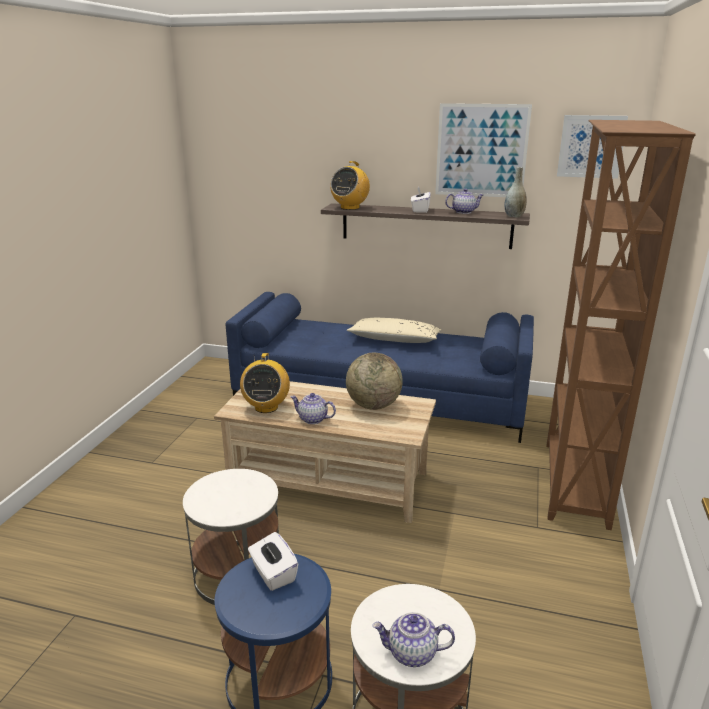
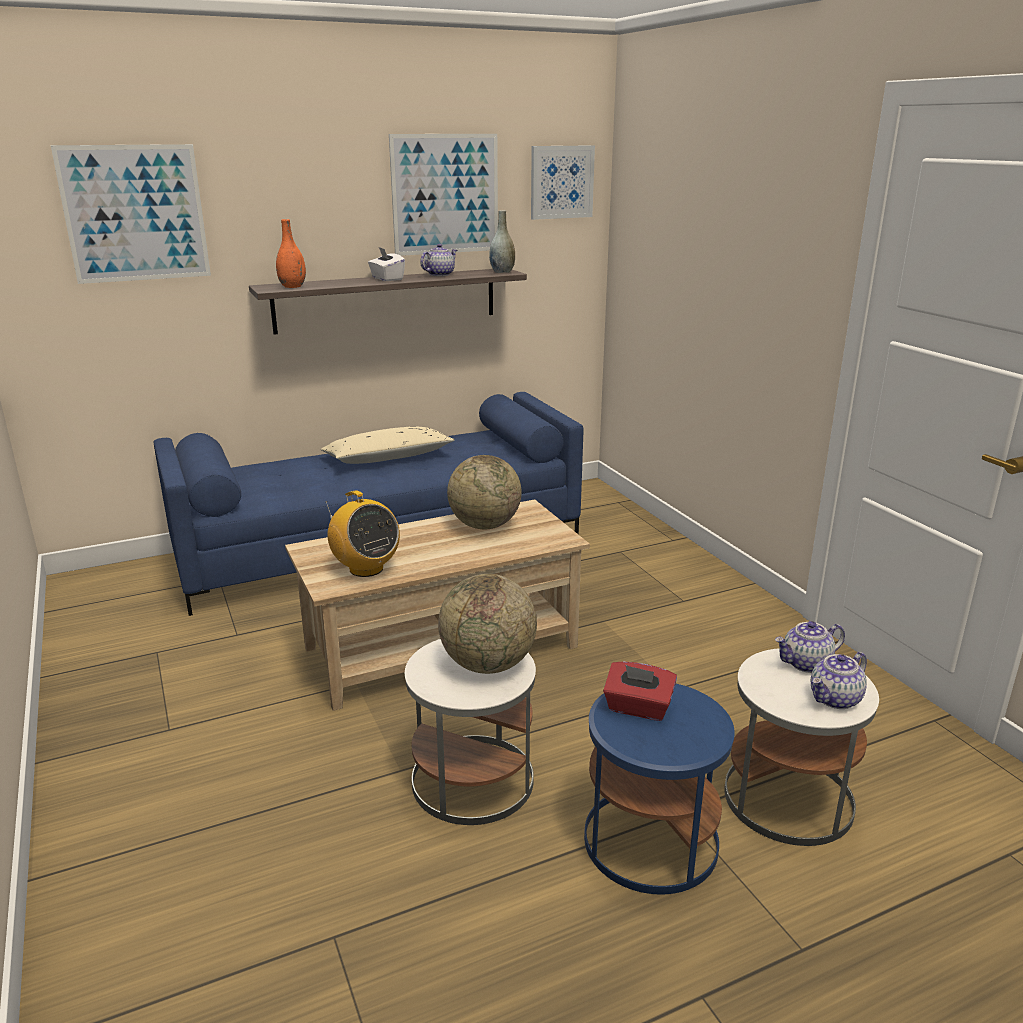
camera: 40 degrees left, 0 degrees up
white tissue box [248,532,298,591] -> red tissue box [603,661,677,721]
teapot [290,393,336,424] -> teapot moved to [775,621,845,673]
radio [330,161,370,210] -> orange vase [276,219,306,288]
brown bookcase [546,120,696,530] -> none
none -> picture [51,144,211,284]
none -> globe [438,574,537,674]

